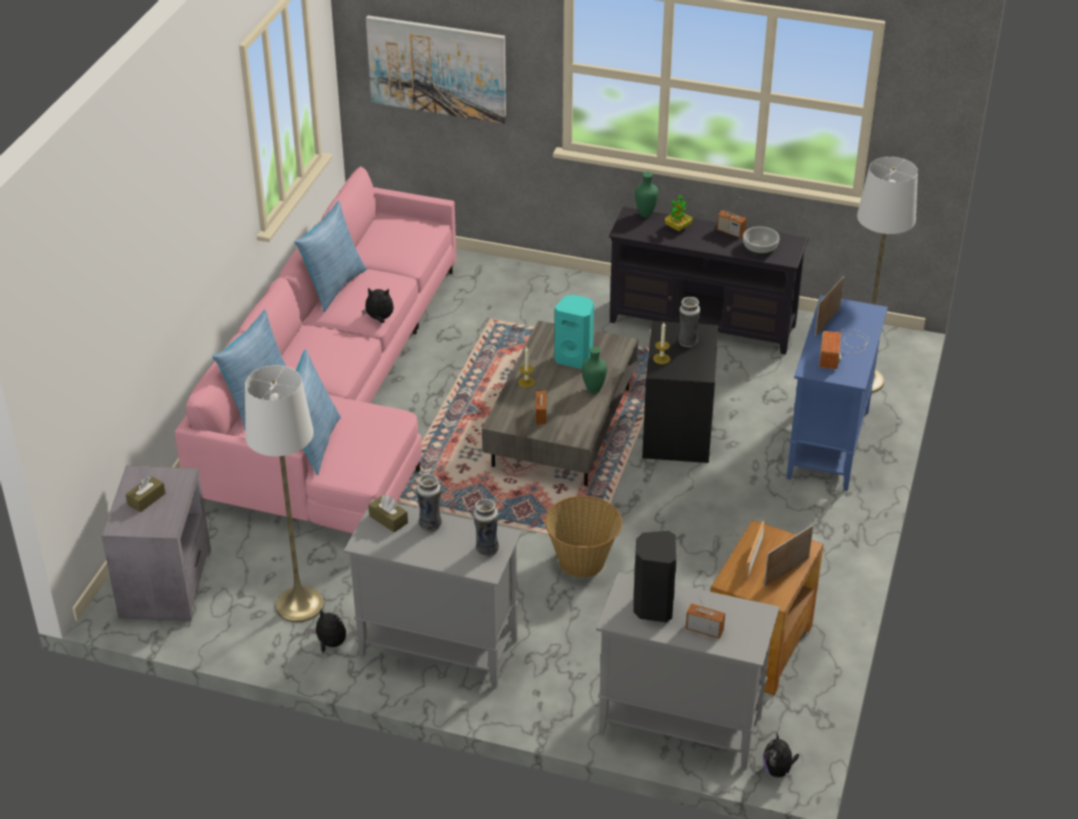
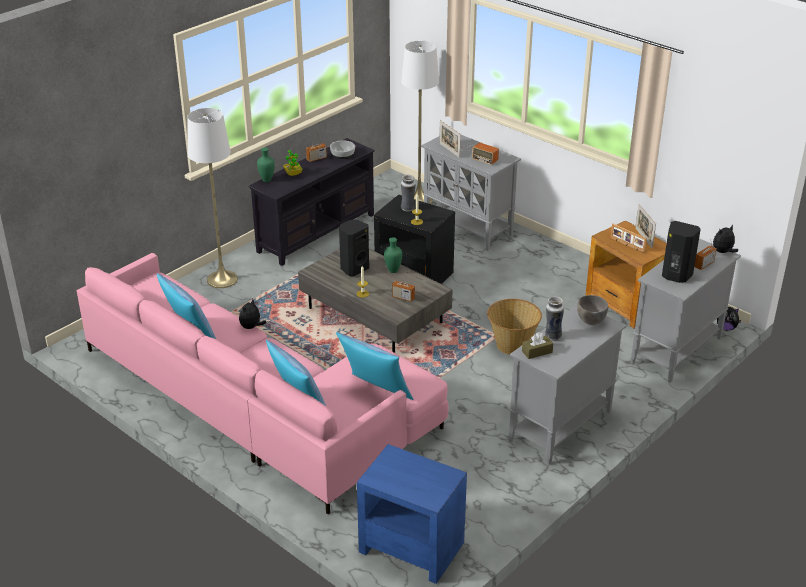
camera: 65 degrees left, 5 degrees down
grey side table [101,466,211,621] -> blue side table [357,444,467,584]
brown tissue box [126,476,166,512] -> none
white floor lamp [245,365,324,622] -> white floor lamp moved to [187,108,238,288]
plush toy [310,609,346,652] -> plush toy moved to [713,225,738,253]
picture [366,15,506,124] -> none
vase [473,499,499,557] -> grey bowl [577,295,608,325]
turquoise speaker [554,295,594,369] -> black speaker [339,220,369,276]
blue cabinet [786,295,888,491] -> grey cabinet [421,135,521,251]

